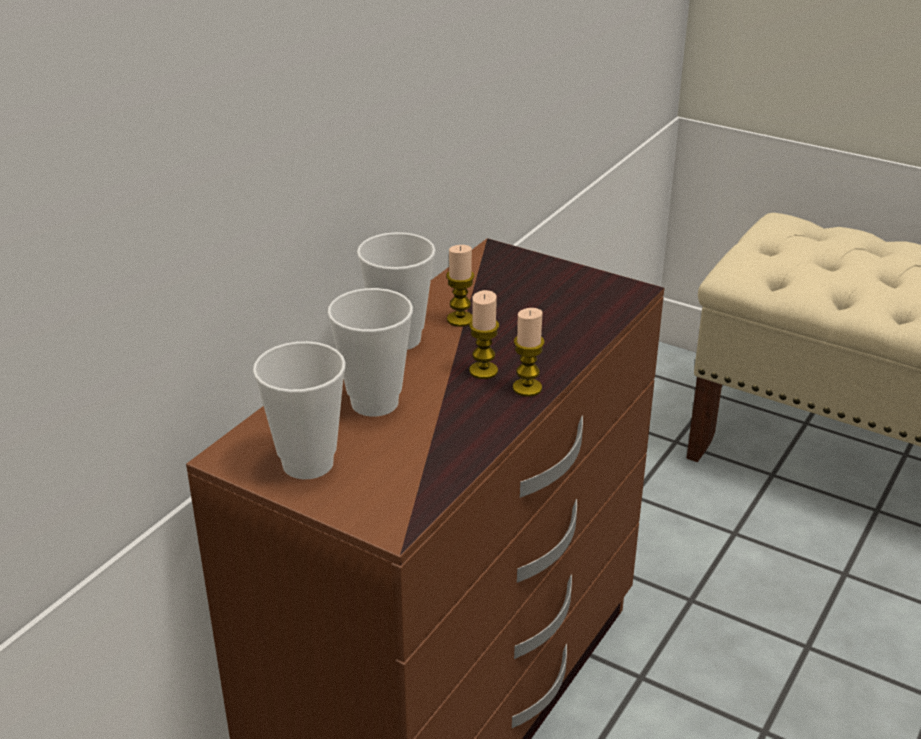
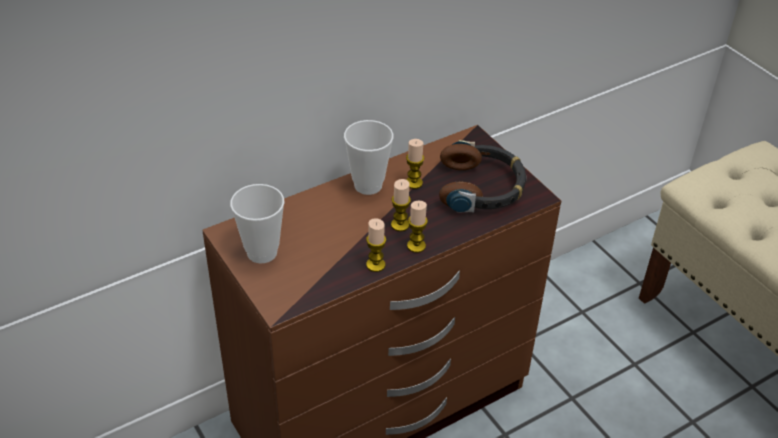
camera: 25 degrees right, 10 degrees up
cup [328,288,413,417] -> none
none -> candle [366,218,386,272]
none -> headphones [439,140,527,213]

